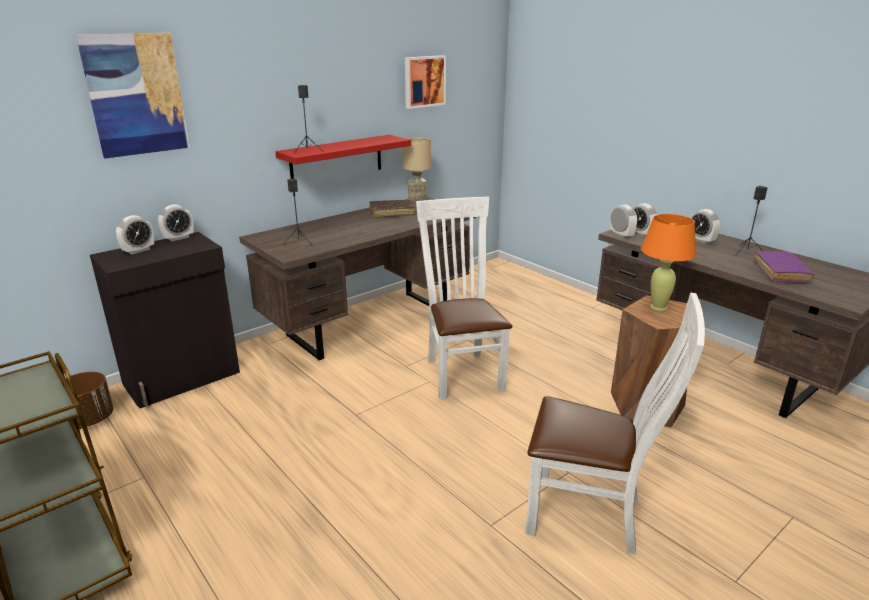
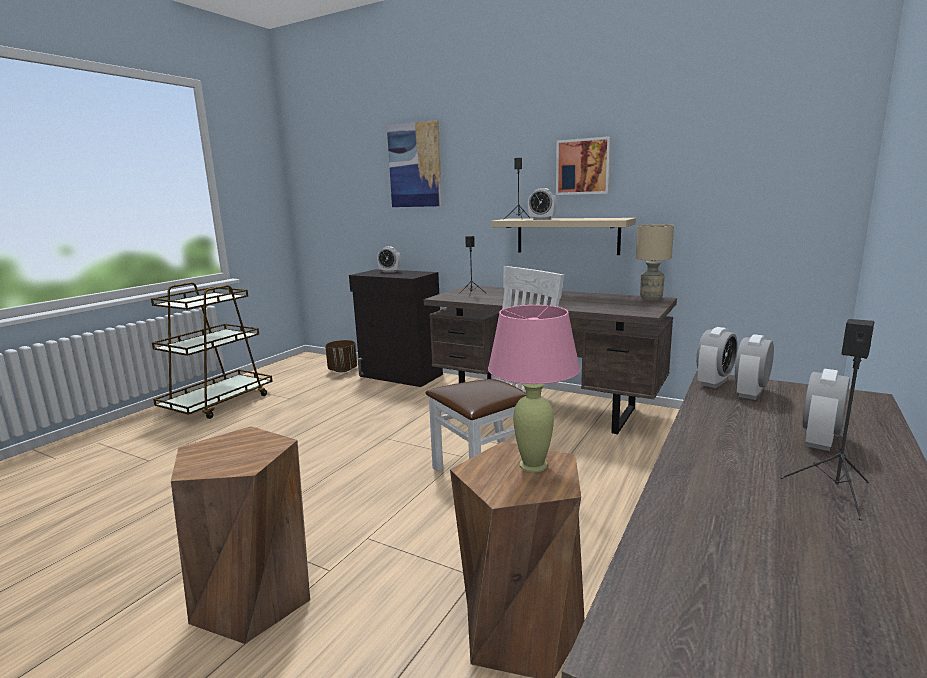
camera: 70 degrees right, 10 degrees down
alarm clock [158,204,193,241] -> alarm clock moved to [528,188,557,220]
red shelf [275,135,411,179] -> beige shelf [491,218,636,255]
brown book [369,200,415,218] -> none
picture [405,55,446,109] -> picture moved to [556,136,612,195]
white chair [525,292,705,554] -> brown stool [171,426,310,644]
orange table lamp [641,214,696,311] -> pink table lamp [488,305,580,472]
purple book [754,251,815,282] -> none

